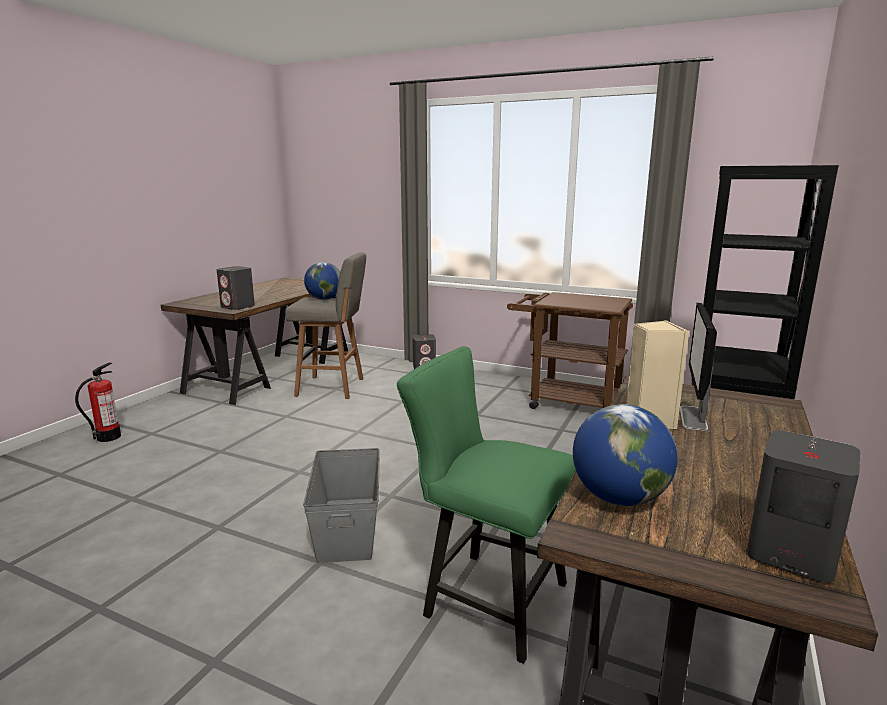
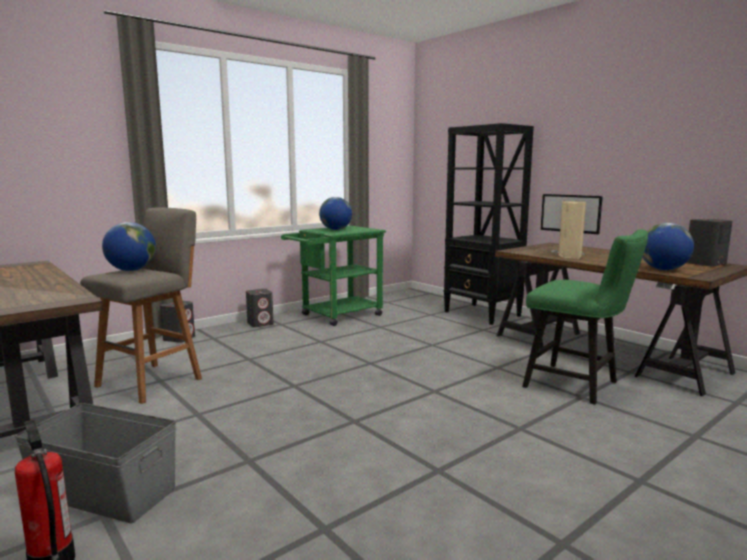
camera: 65 degrees left, 5 degrees down
grey speaker [217,266,255,310] -> grey speaker moved to [246,289,274,327]
grey storage box [303,448,380,563] -> grey storage box moved to [15,403,176,523]
green chair [397,346,576,664] -> green chair turned 105 degrees counterclockwise [522,229,648,405]
brown cart [507,292,633,409] -> green cart [281,226,386,326]
none -> globe [319,197,352,230]

